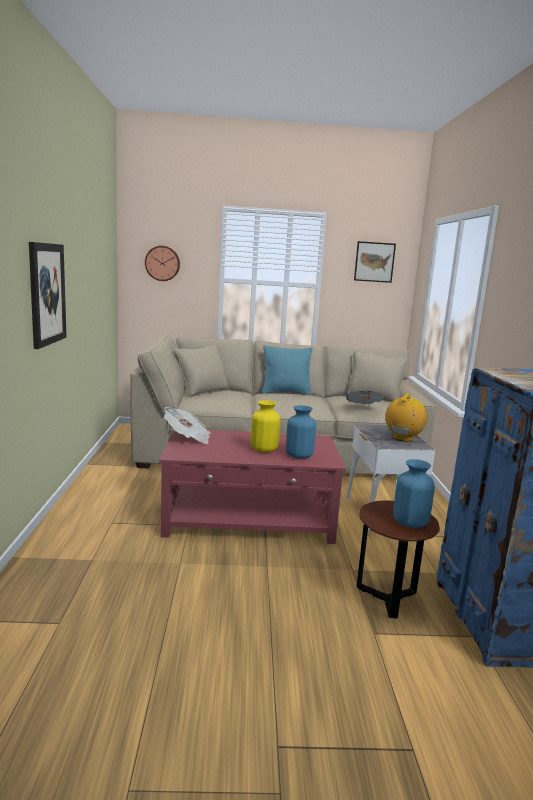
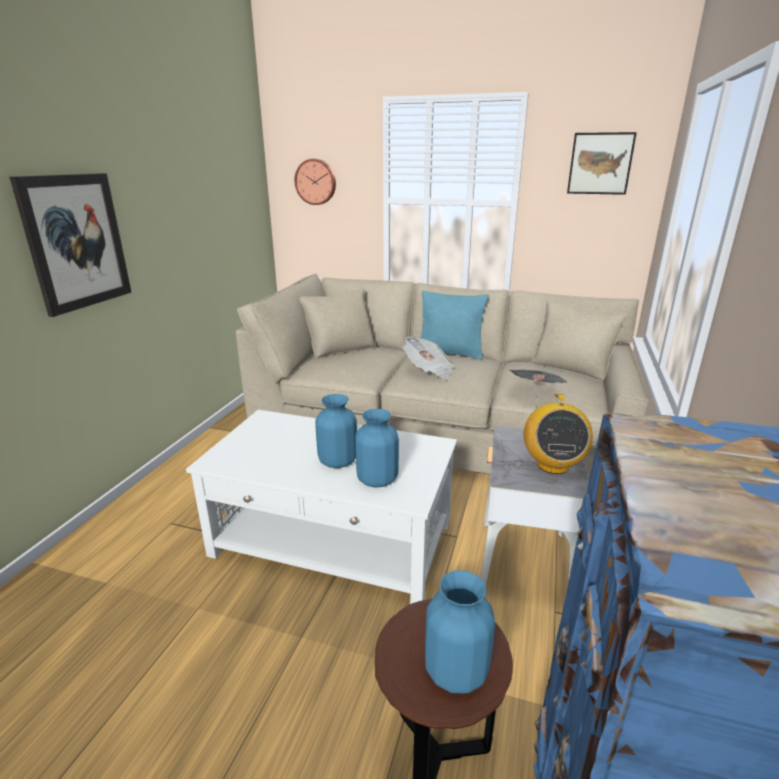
camera: 20 degrees right, 10 degrees up
red coffee table [159,429,346,544] -> white coffee table [186,410,457,604]
newspaper [164,407,211,444] -> newspaper moved to [403,337,455,380]
yellow vase [251,400,280,452] -> blue vase [315,394,357,468]
radio [385,393,427,441] -> radio turned 135 degrees clockwise [524,394,593,474]

